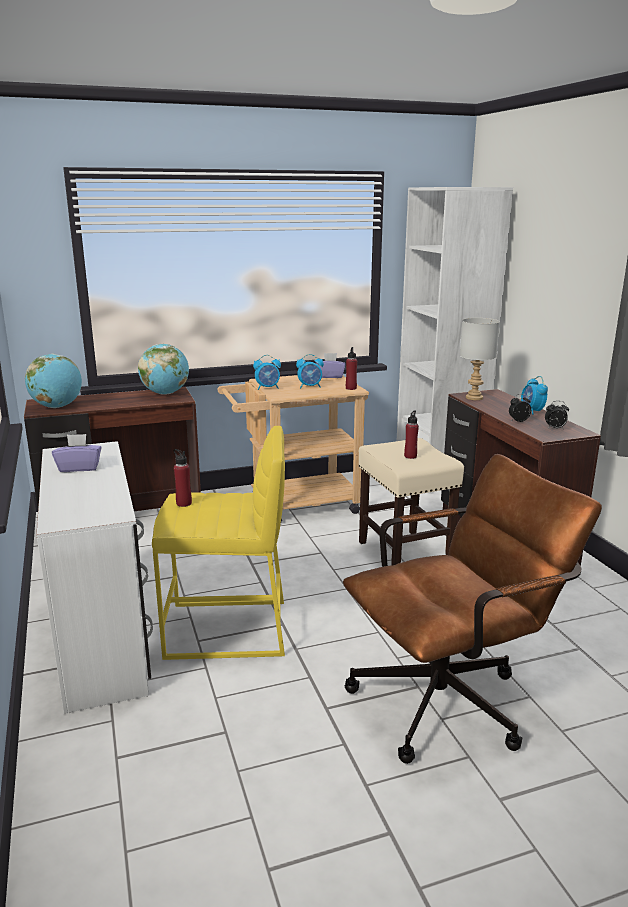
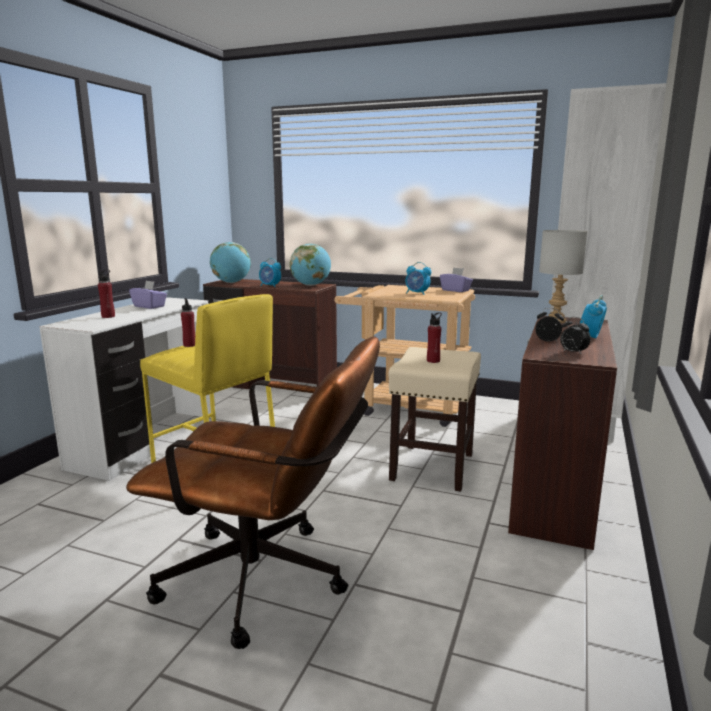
camera: 40 degrees right, 5 degrees down
alarm clock [253,355,281,390] -> alarm clock moved to [259,258,281,287]
red bottle [346,347,357,390] -> red bottle moved to [98,269,115,318]

